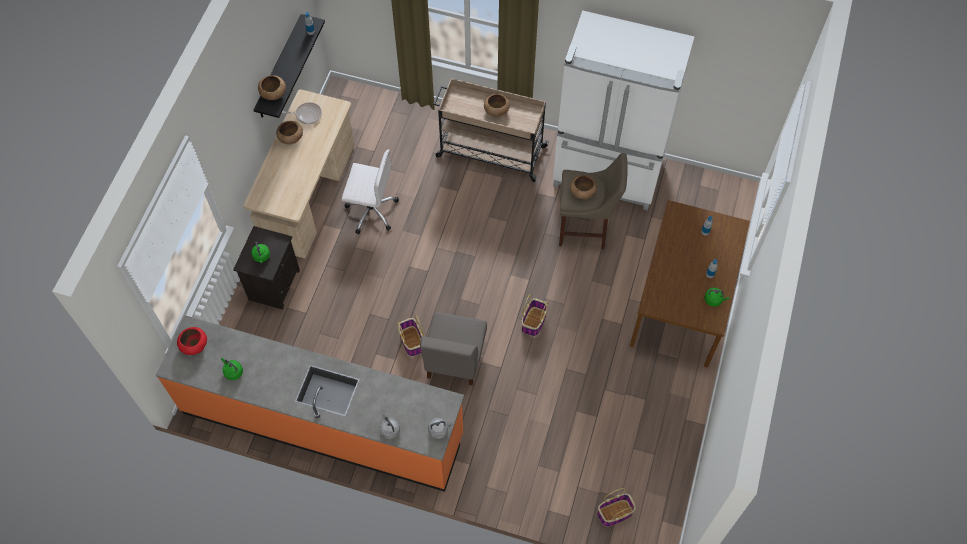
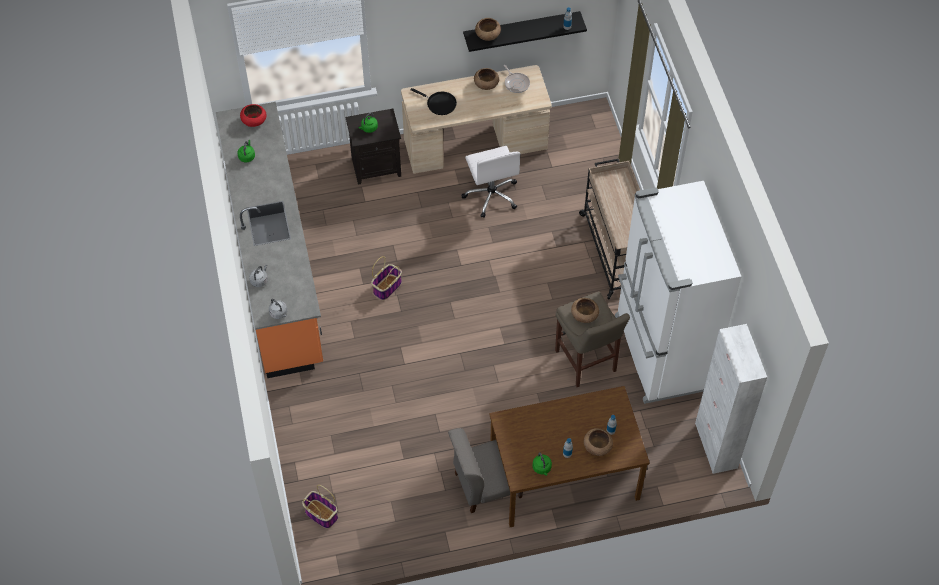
camera: 60 degrees right, 5 degrees down
grey chair [420,312,487,386] -> grey chair moved to [448,428,523,513]
brown bowl [484,94,510,117] -> brown bowl moved to [584,428,613,456]
basket [522,294,549,336] -> none
none -> black frying pan [410,88,457,115]
none -> white cabinet [695,324,767,474]

